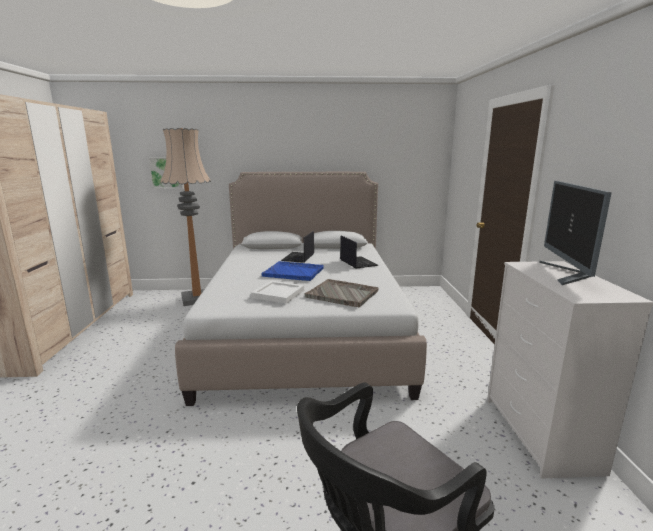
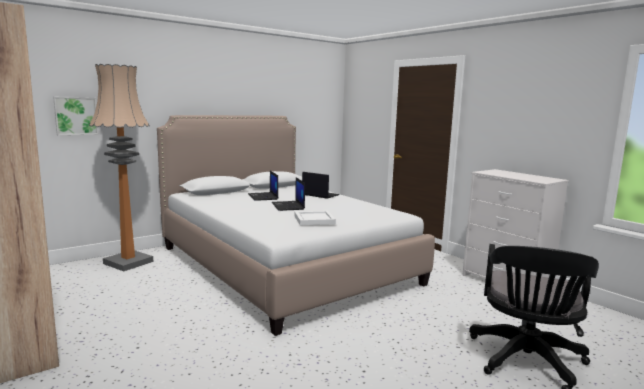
camera: 35 degrees left, 5 degrees down
blue tray [261,261,324,281] -> laptop [272,177,305,211]
grey tray [304,279,379,307] -> none
monitor [539,181,612,285] -> none

